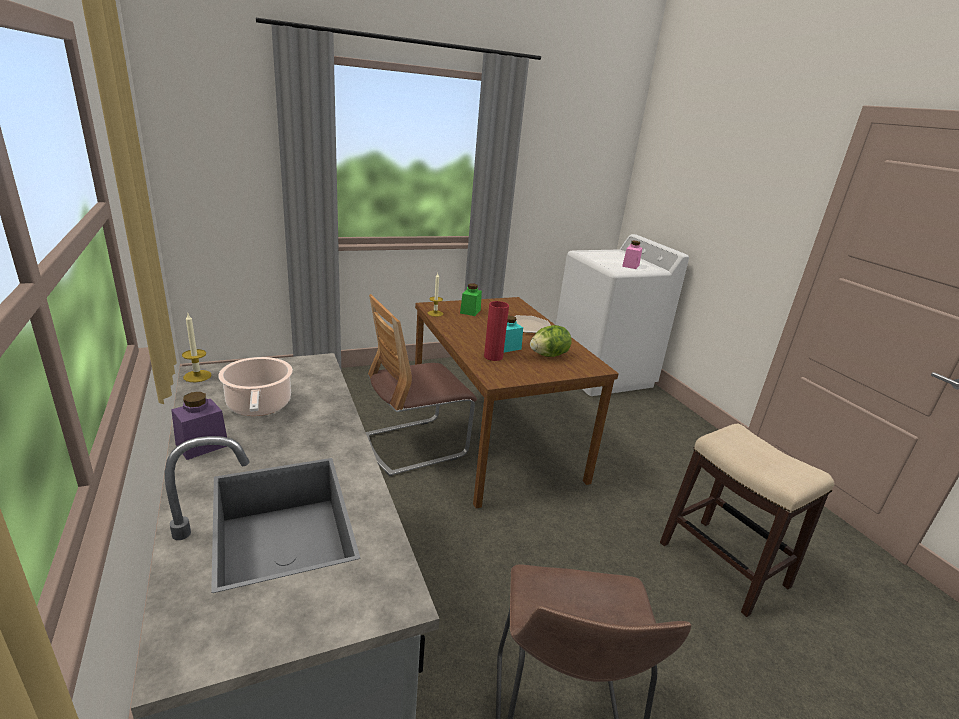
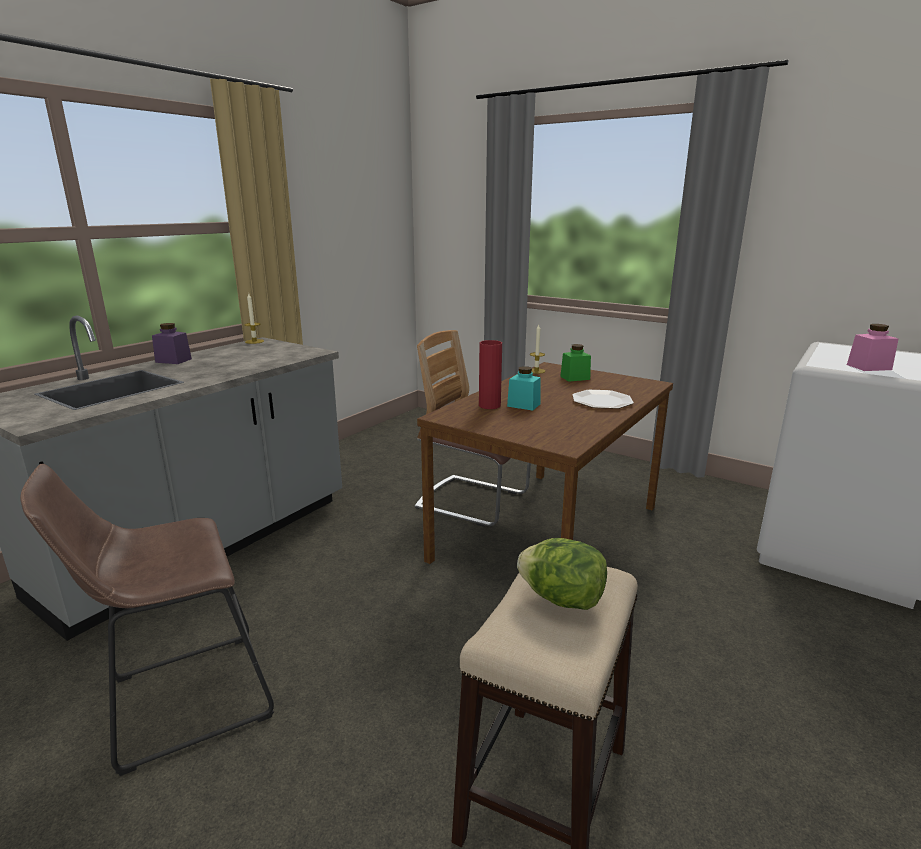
camera: 60 degrees right, 5 degrees down
cooking pot [218,357,293,416] -> none
lettuce [530,325,572,357] -> lettuce moved to [517,538,607,610]

